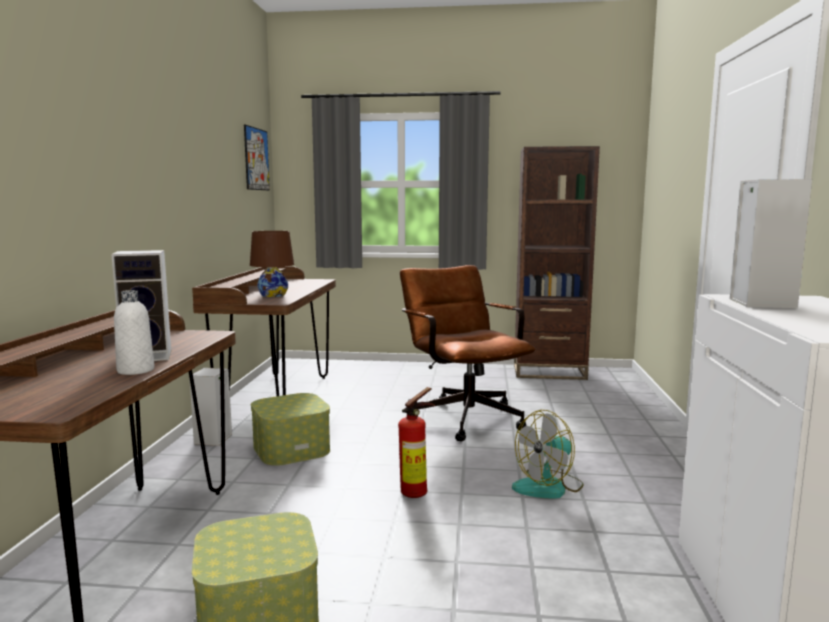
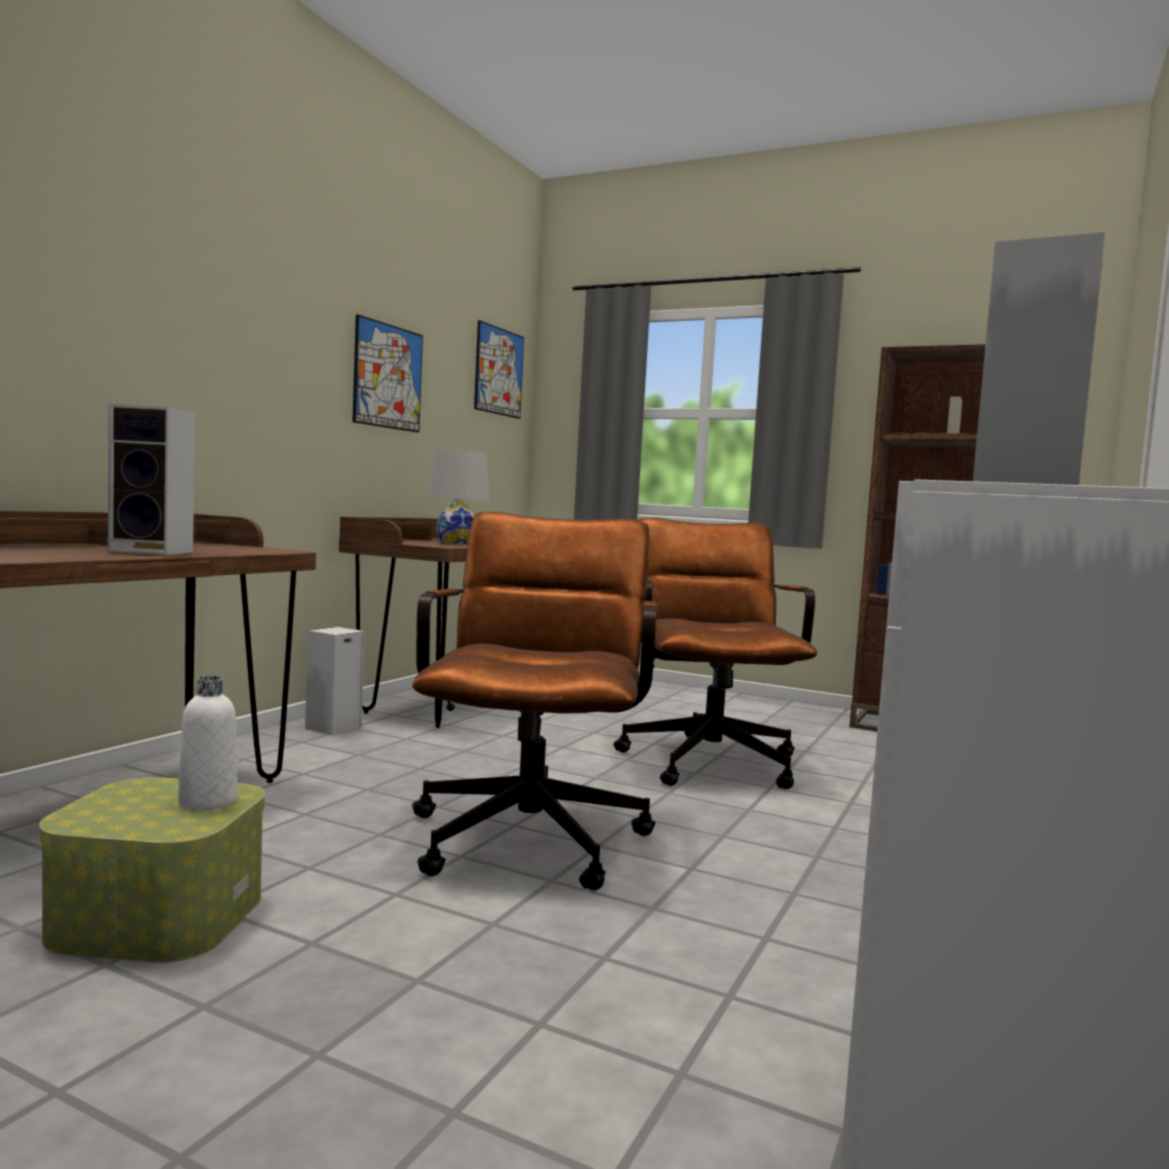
camera: 20 degrees right, 5 degrees down
white bottle [114,290,154,375] -> white bottle moved to [178,676,237,811]
brown table lamp [250,231,294,297] -> white table lamp [428,450,490,544]
storage box [251,393,330,466] -> none
fire extinguisher [398,387,436,498] -> brown office chair [412,512,658,890]
fan [512,410,584,499] -> none
none -> picture [353,314,423,433]

